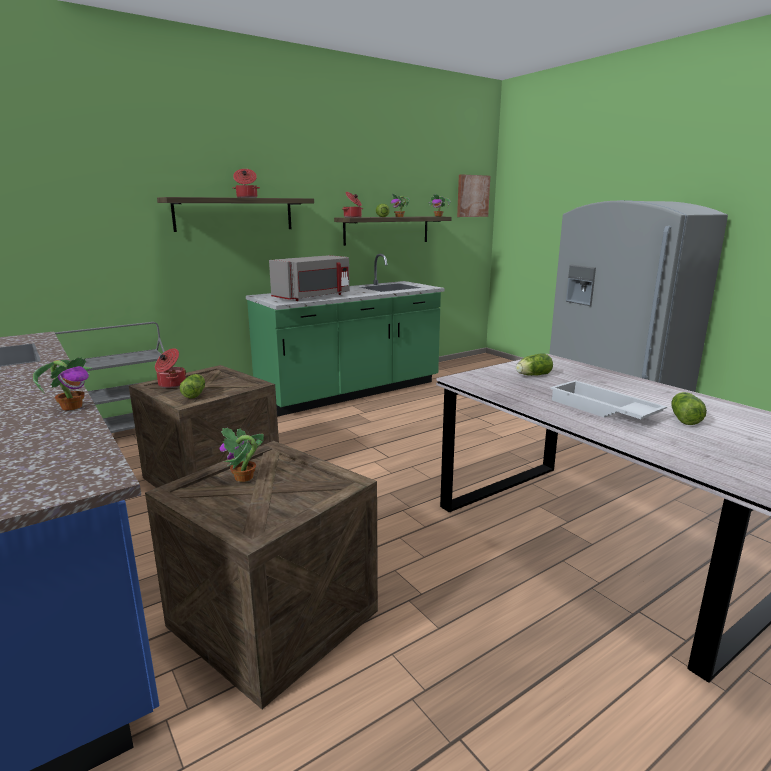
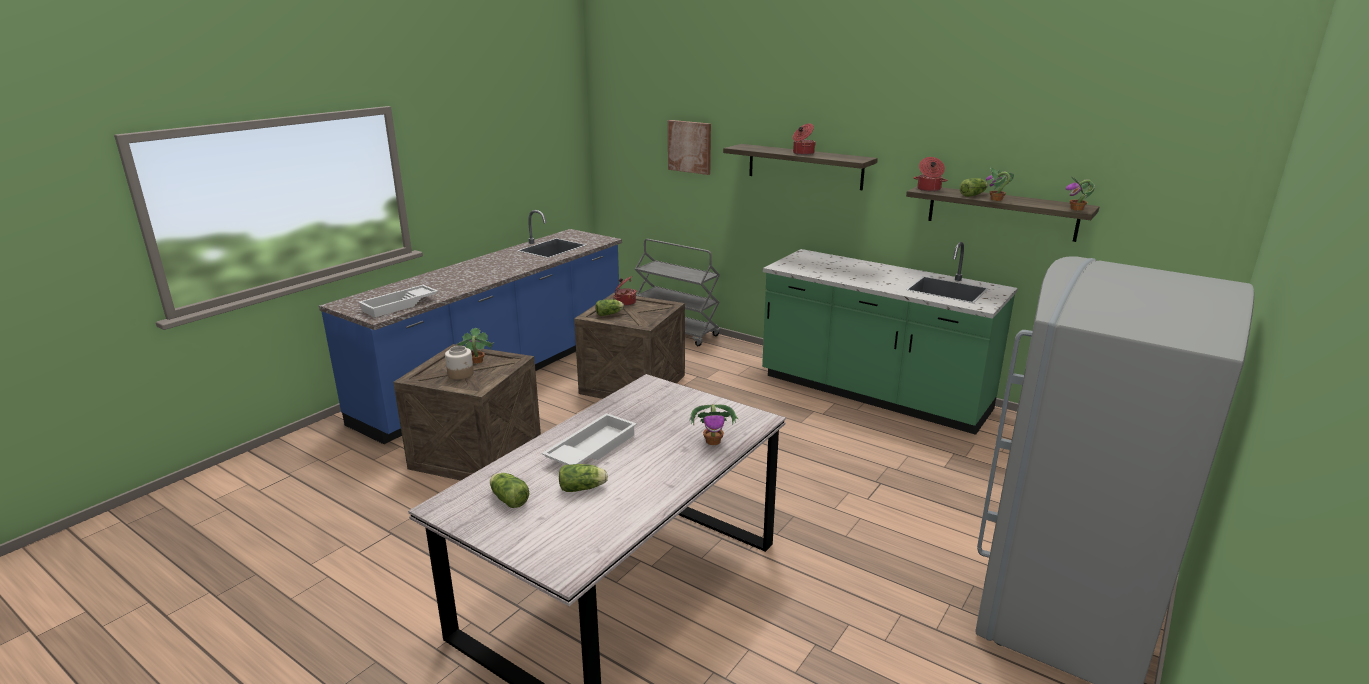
camera: 70 degrees right, 5 degrees up
potted plant [33,357,92,410] -> potted plant moved to [689,404,738,445]
grey microwave [269,255,350,301] -> none
picture [457,174,490,217] -> picture moved to [668,120,711,175]
lettuce [516,353,553,376] -> lettuce moved to [490,473,529,508]
none -> white tray [358,285,438,317]
none -> jar [445,346,474,380]

